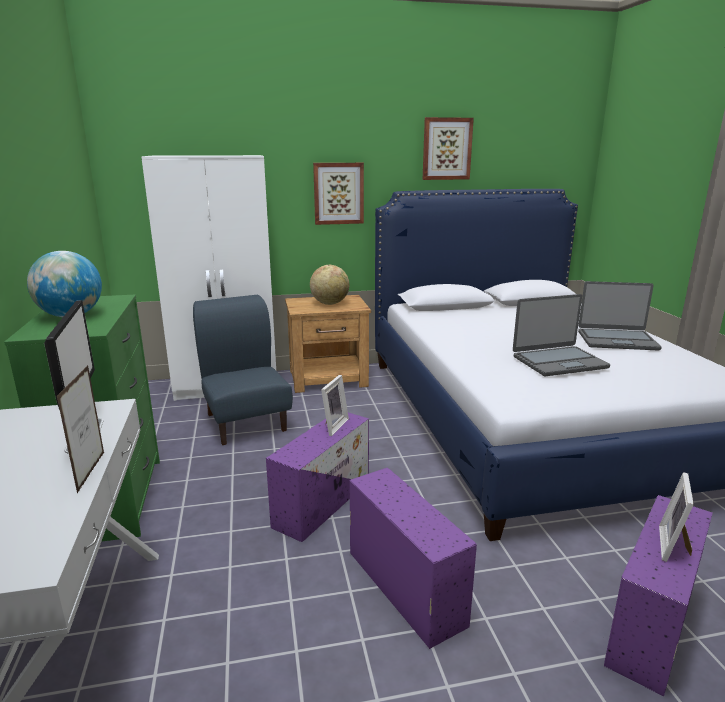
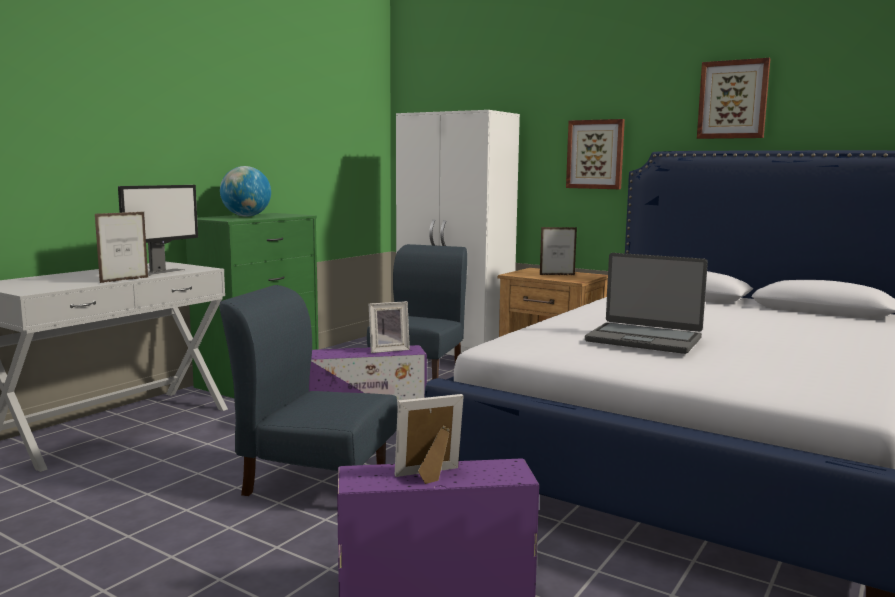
camera: 45 degrees right, 10 degrees down
globe [310,265,350,305] -> picture frame [540,227,577,275]
purple storage box [349,468,477,649] -> blue chair [219,285,398,496]
laptop [578,281,662,351] -> none

